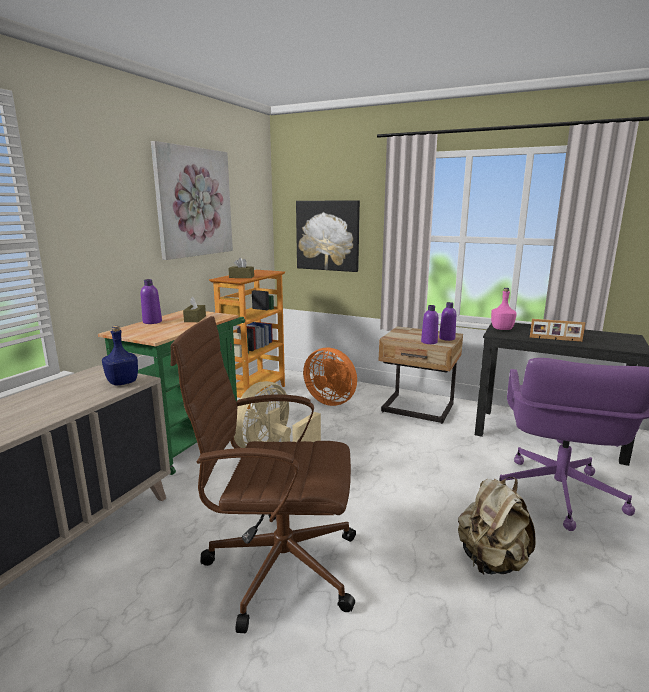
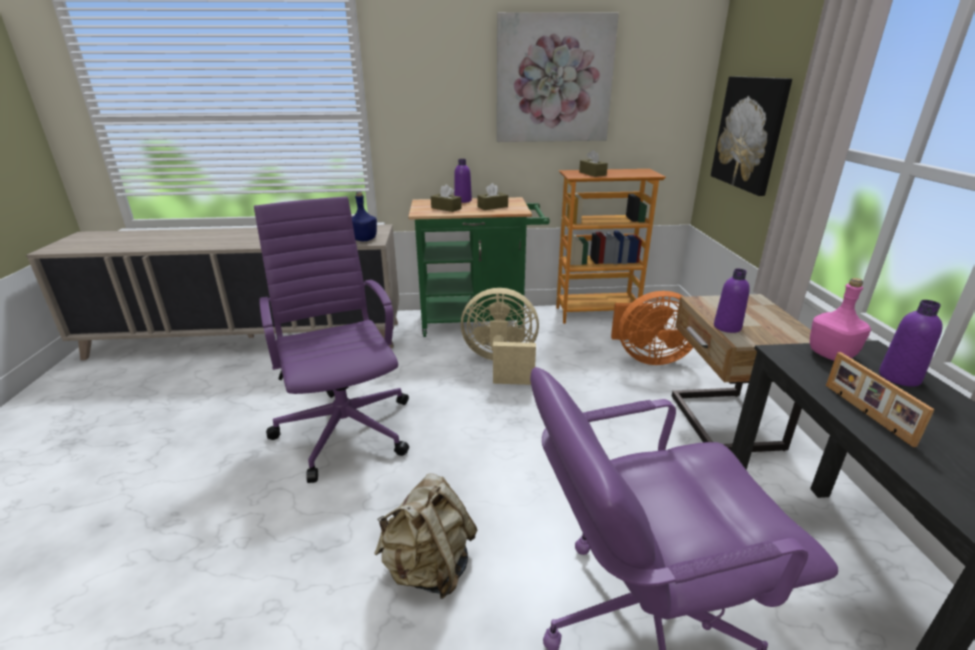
camera: 60 degrees right, 10 degrees up
brown office chair [171,316,356,633] -> purple office chair [254,196,409,483]
orange fan [303,347,357,406] -> orange fan turned 90 degrees counterclockwise [611,291,693,365]
purple bottle [439,302,456,341] -> purple bottle moved to [879,300,943,387]
none -> brown tissue box [431,184,462,212]

